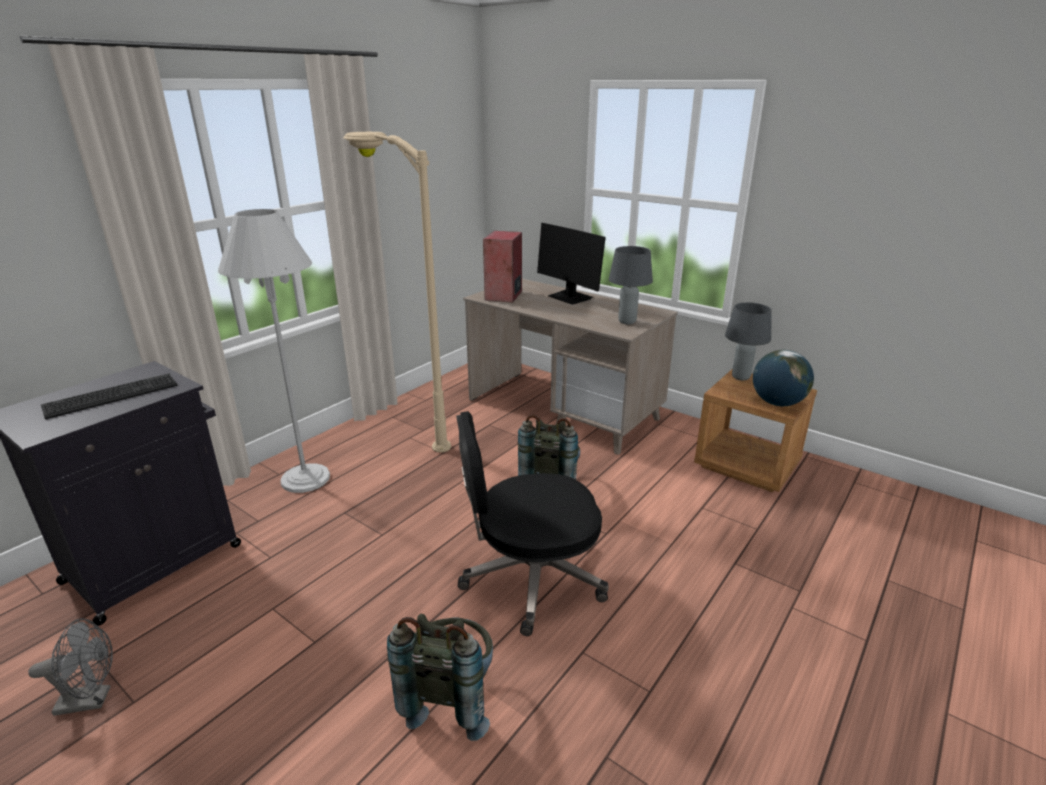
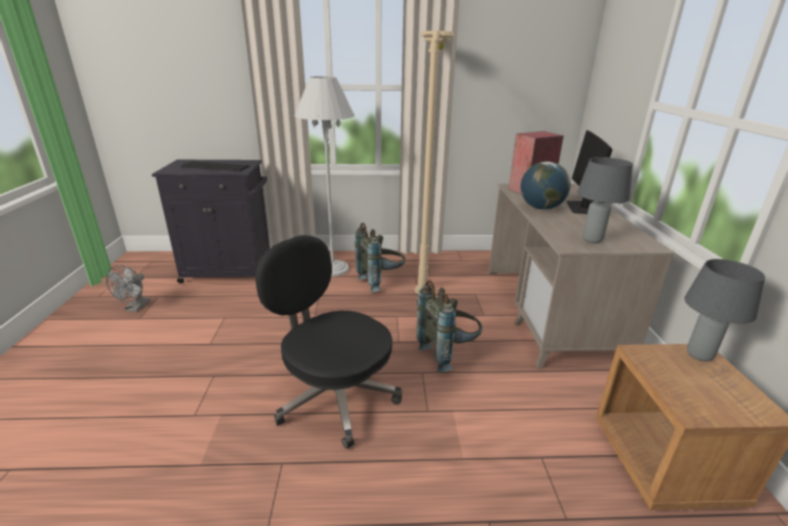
camera: 50 degrees right, 0 degrees up
grey fan [28,618,113,716] -> grey fan turned 60 degrees clockwise [106,265,151,312]
grey backpack [387,614,493,741] -> grey backpack moved to [355,223,406,292]
globe [753,350,814,406] -> globe moved to [521,162,571,210]

